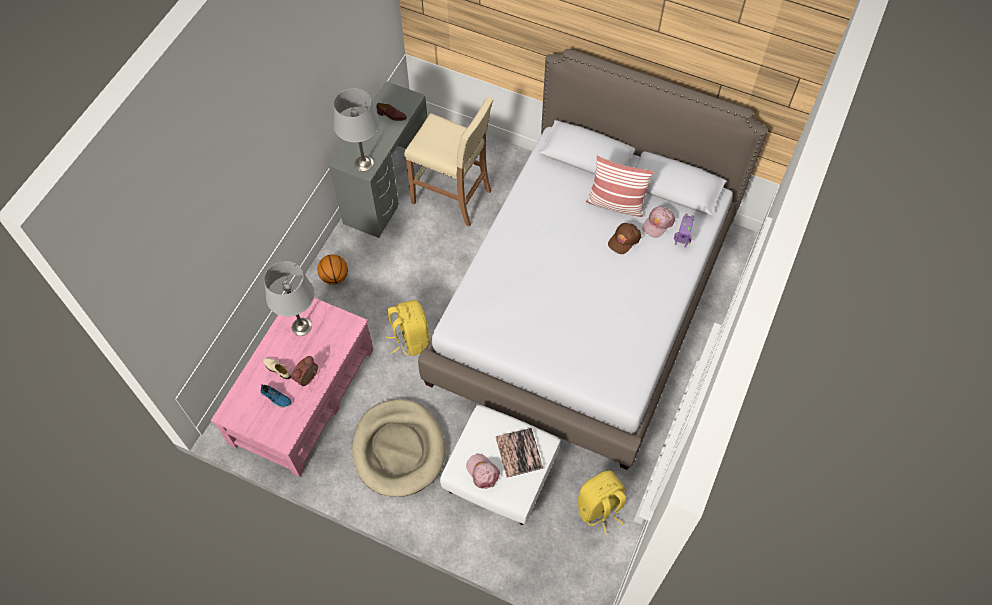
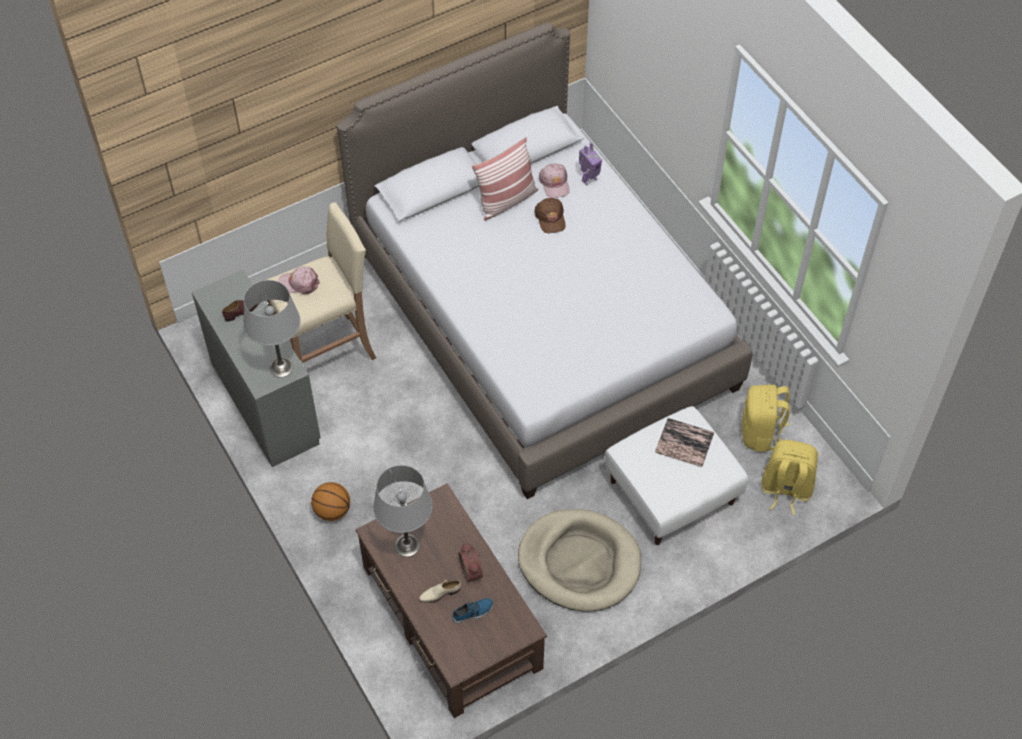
camera: 55 degrees left, 5 degrees down
pink coffee table [211,290,373,477] -> brown coffee table [355,483,547,718]
yellow backpack [386,300,429,356] -> yellow backpack moved to [761,440,818,515]
pink cap [466,454,500,489] -> pink cap moved to [278,266,320,294]

